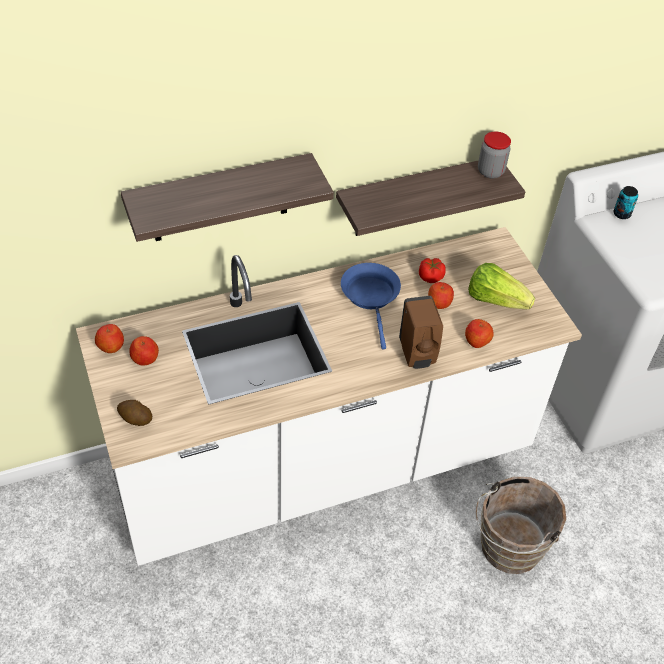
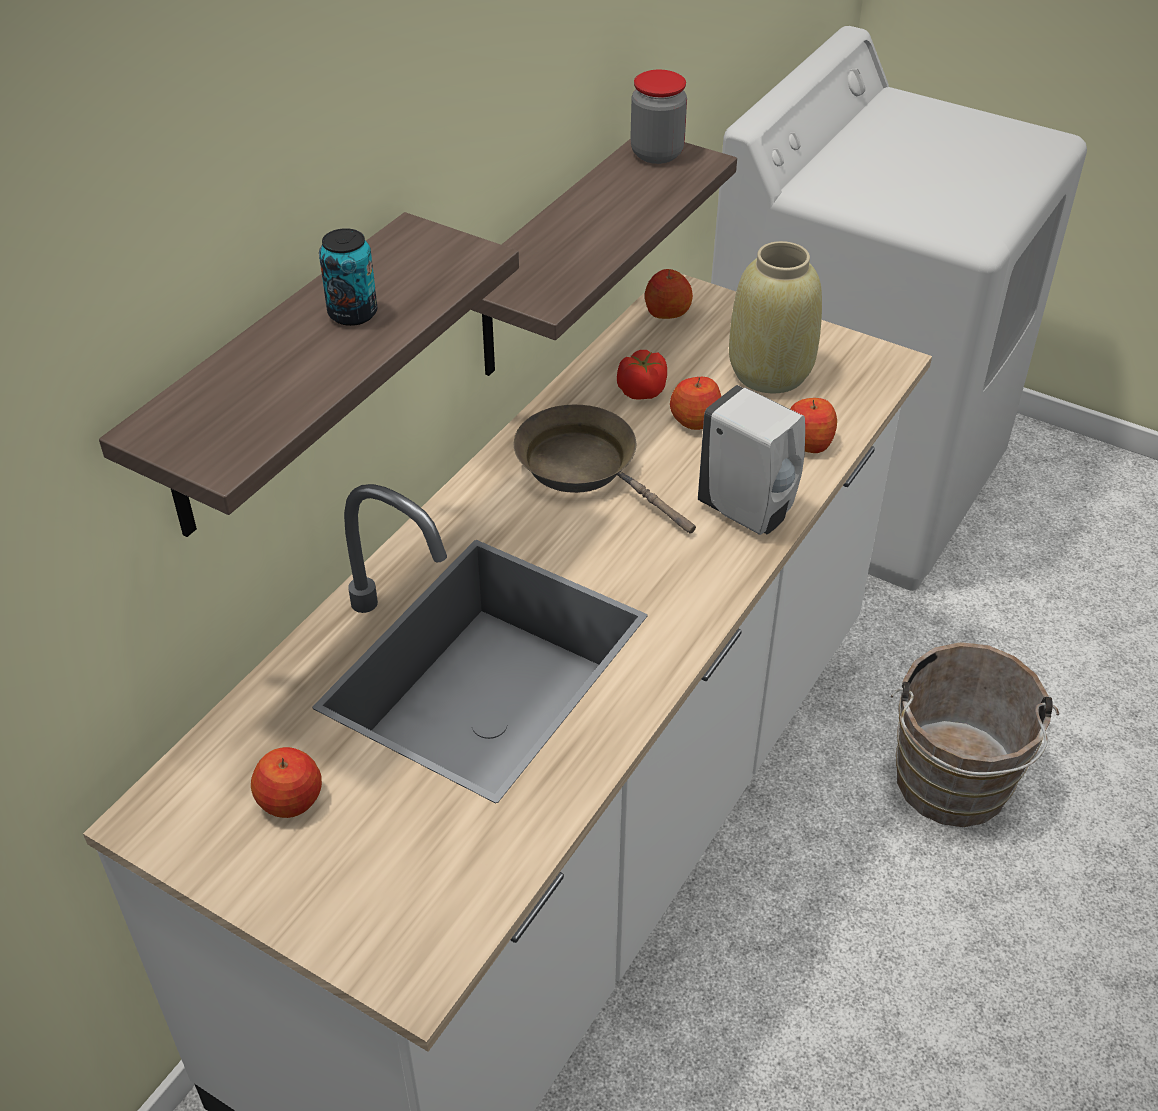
camera: 35 degrees left, 5 degrees down
apple [95,324,124,353] -> apple moved to [645,269,693,319]
potato [117,400,152,426] -> none
blue frying pan [341,263,401,350] -> brown frying pan [513,405,696,534]
brown soap dispenser [399,296,443,369] -> white soap dispenser [698,385,805,535]
lettuce [468,263,535,309] -> beige vase [729,241,822,393]
can [613,186,638,219] -> can moved to [319,228,377,326]

